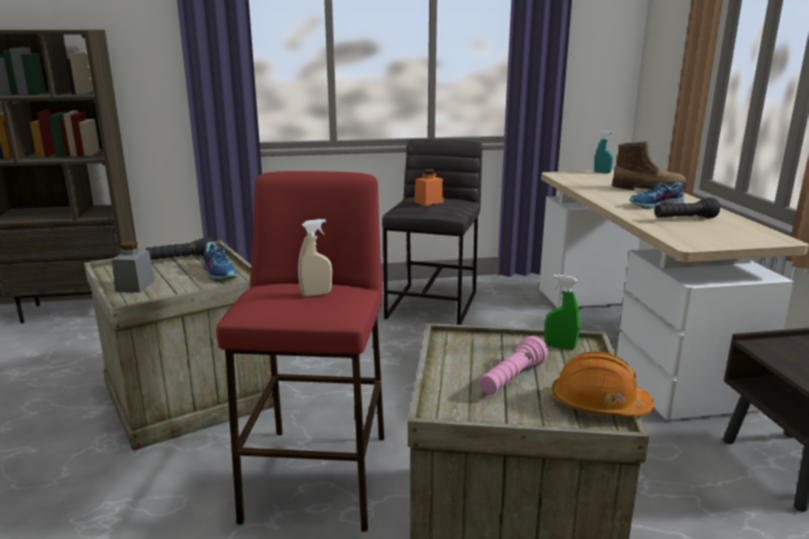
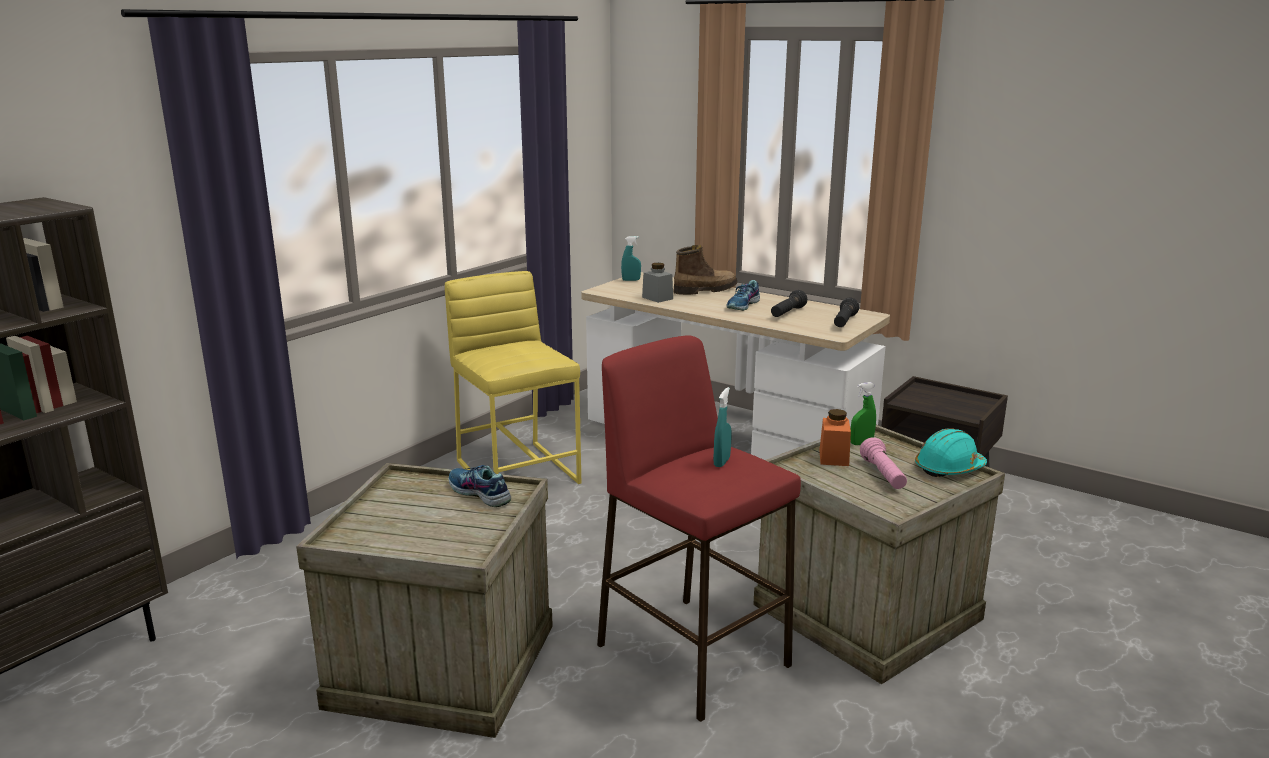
camera: 45 degrees left, 0 degrees up
grey jar [112,241,155,293] -> grey jar moved to [642,263,673,303]
black flashlight [146,237,213,260] -> black flashlight moved to [834,298,859,327]
shoe [202,242,238,281] -> shoe turned 150 degrees counterclockwise [448,465,511,507]
beige spray bottle [298,219,332,297] -> turquoise spray bottle [714,387,731,467]
grey stool [382,139,482,325] -> yellow stool [445,271,581,484]
orange jar [414,169,444,206] -> orange jar moved to [819,409,851,466]
orange hard hat [552,351,654,417] -> turquoise hard hat [915,428,987,477]

